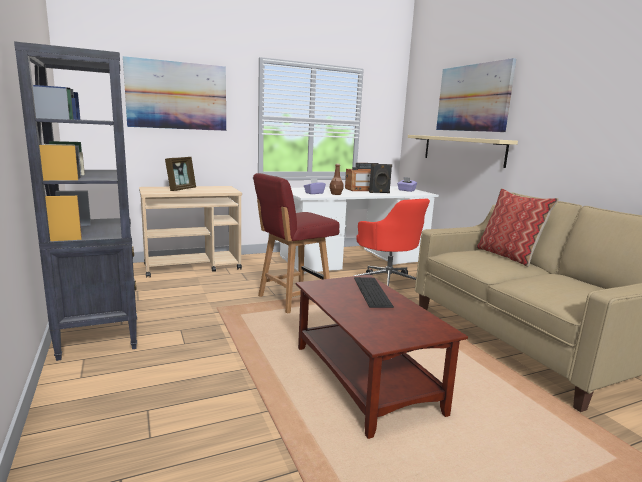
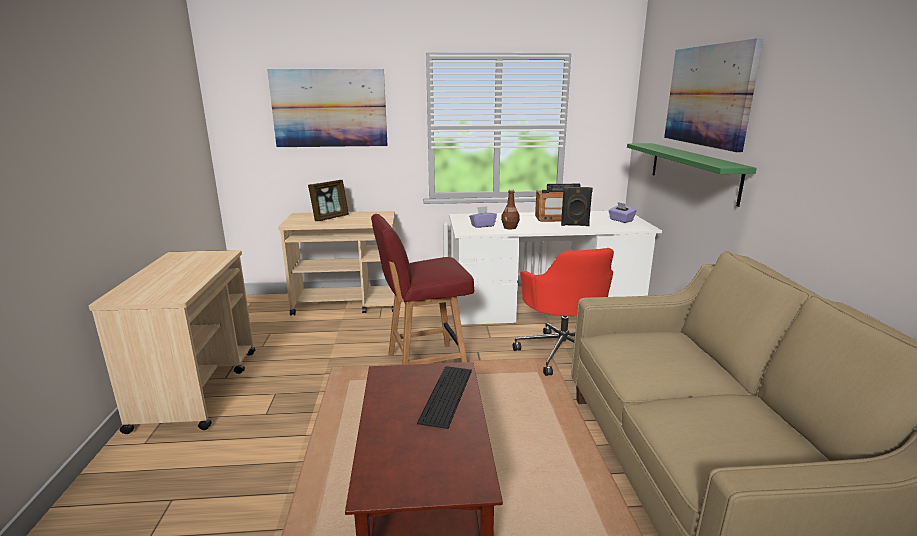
camera: 20 degrees right, 5 degrees up
black bookcase [14,41,137,361] -> beige cart [89,250,255,434]
beige shelf [408,135,518,168] -> green shelf [627,143,757,207]
pillow [476,188,559,267] -> none

